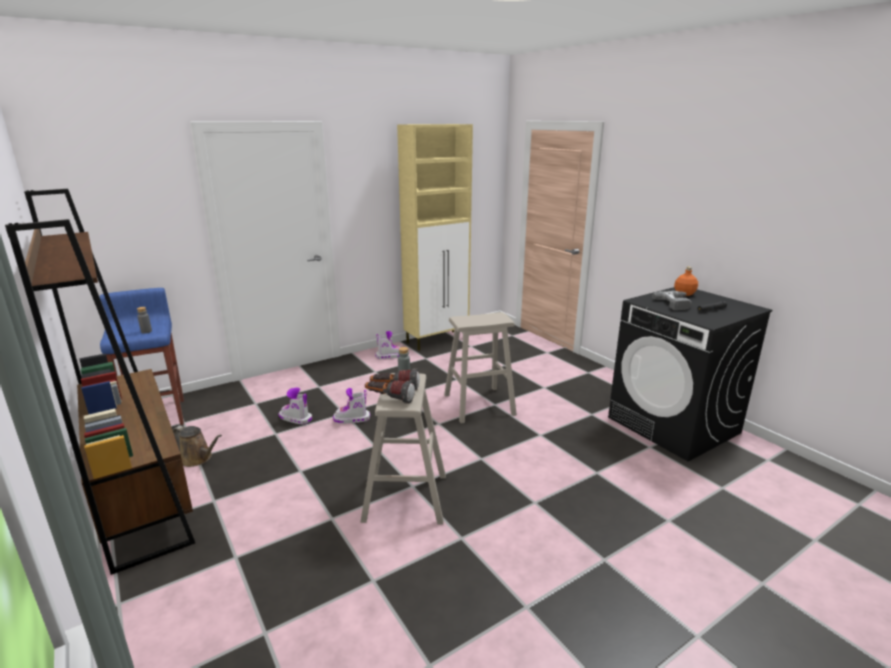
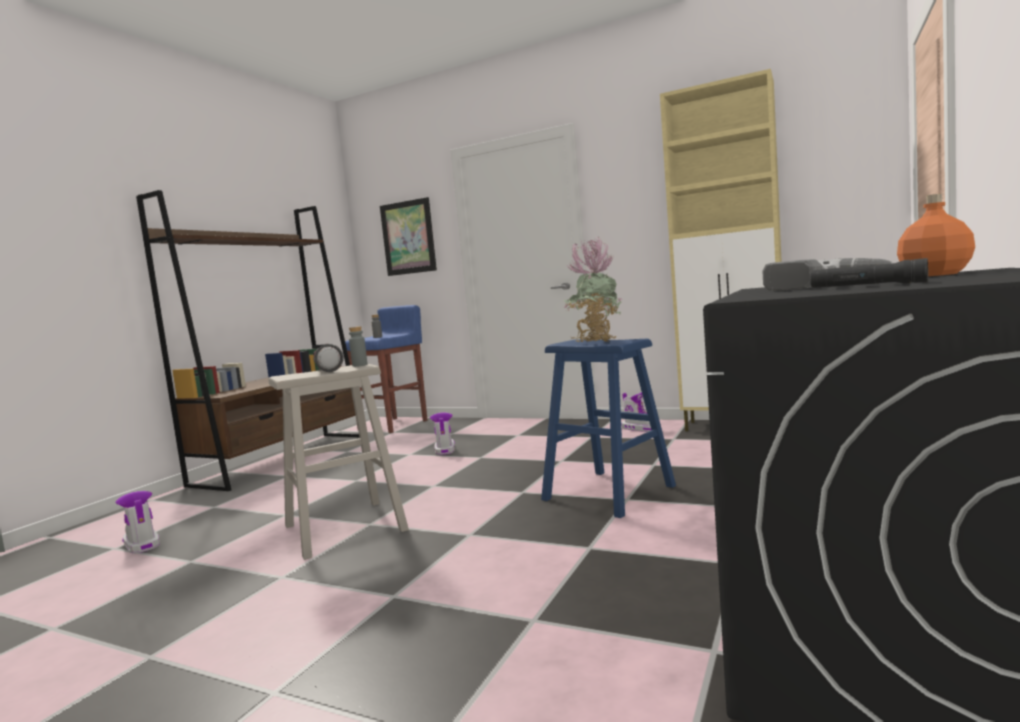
camera: 60 degrees right, 15 degrees down
brown watering can [173,426,222,467] -> none
boot [333,388,370,424] -> boot moved to [116,491,160,554]
flashlight [365,380,415,404] -> none
beige stool [444,312,517,423] -> blue stool [541,339,676,518]
none -> picture [380,197,437,276]
none -> potted plant [564,235,623,342]

